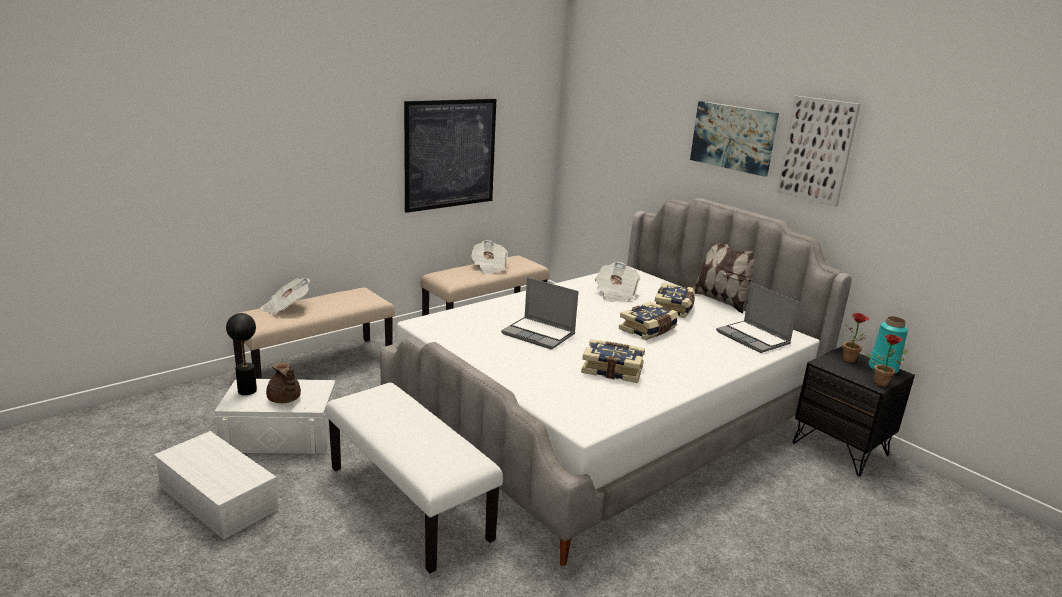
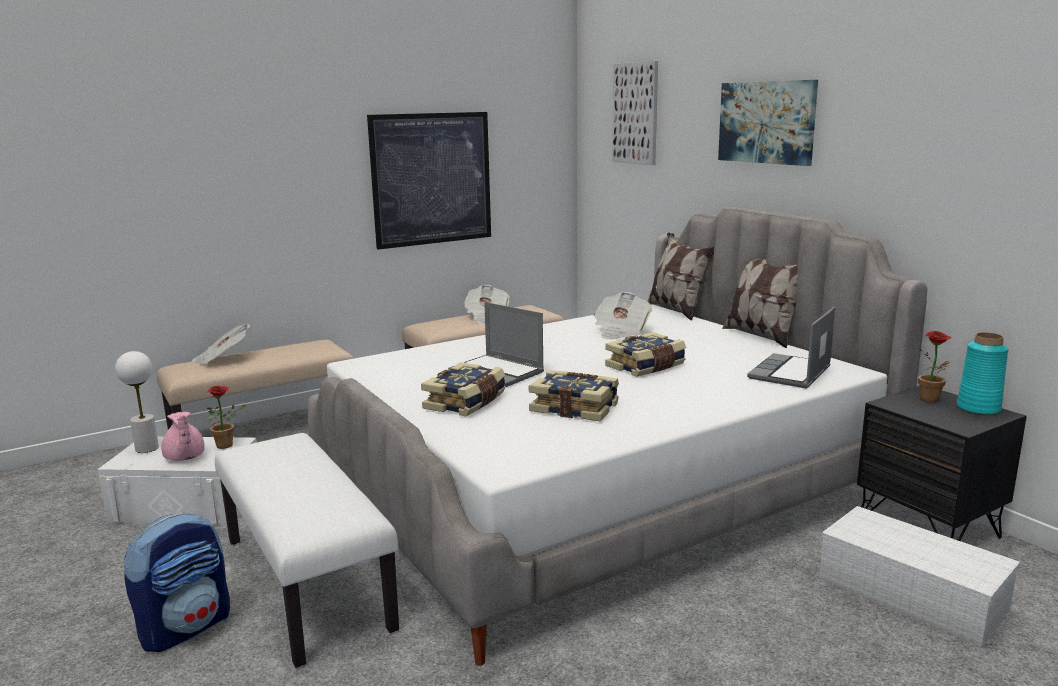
camera: 10 degrees right, 5 degrees down
white storage box [154,431,278,540] -> white storage box moved to [819,506,1020,646]
black table lamp [226,313,257,395] -> white table lamp [115,351,159,453]
brown teapot [266,363,301,403] -> pink teapot [162,412,205,461]
book [655,283,695,318] -> book moved to [421,362,506,416]
laptop [716,283,799,353] -> laptop turned 60 degrees clockwise [747,307,835,389]
picture [777,96,860,207] -> picture moved to [612,61,658,165]
potted plant [866,334,908,387] -> potted plant moved to [207,386,246,449]
none -> backpack [124,512,230,652]
none -> pillow [648,232,715,321]

